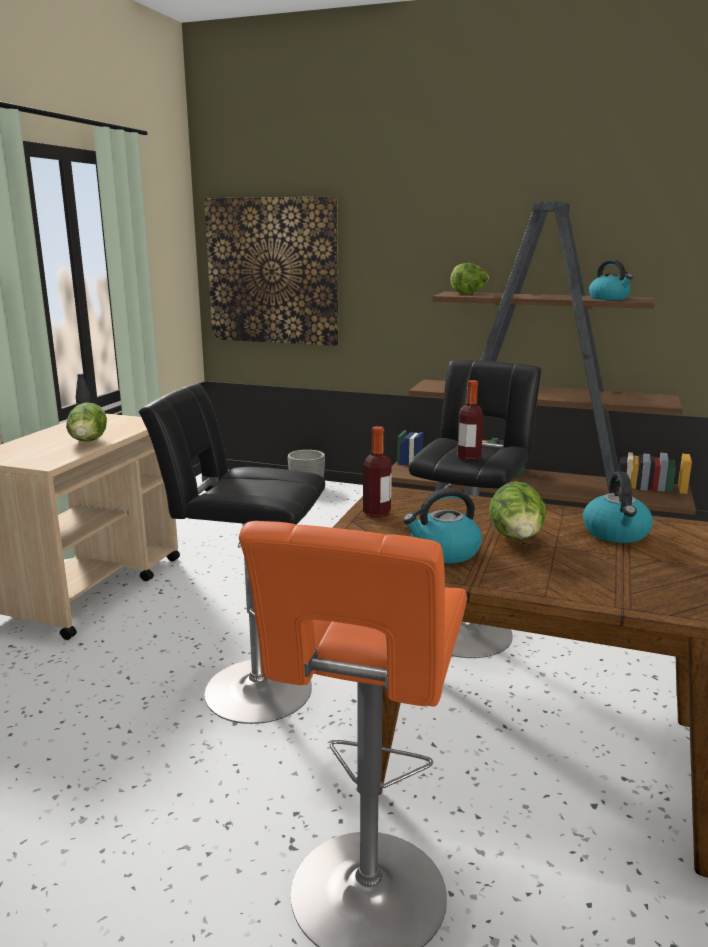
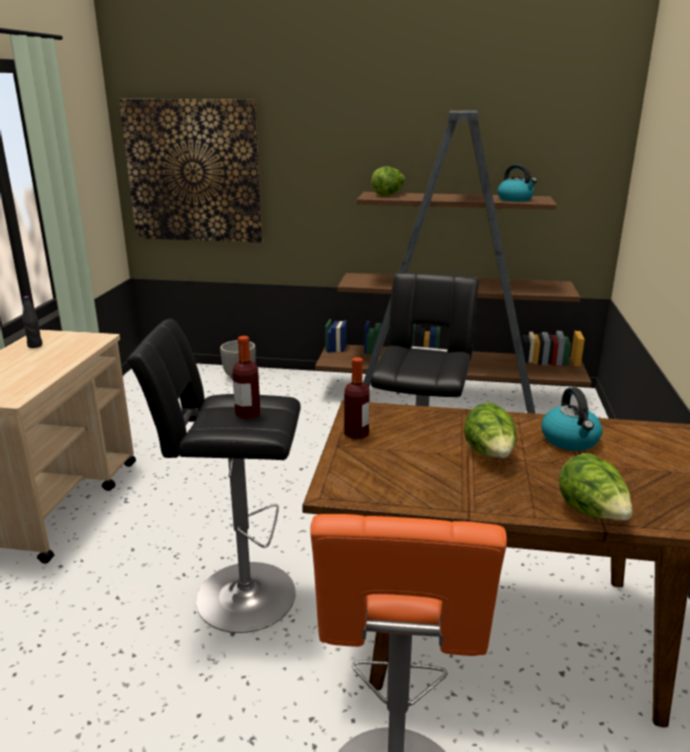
camera: 10 degrees left, 5 degrees up
lettuce [66,403,107,442] -> lettuce moved to [559,453,632,520]
kettle [403,488,482,564] -> none
bottle [457,380,483,460] -> bottle moved to [232,336,260,419]

